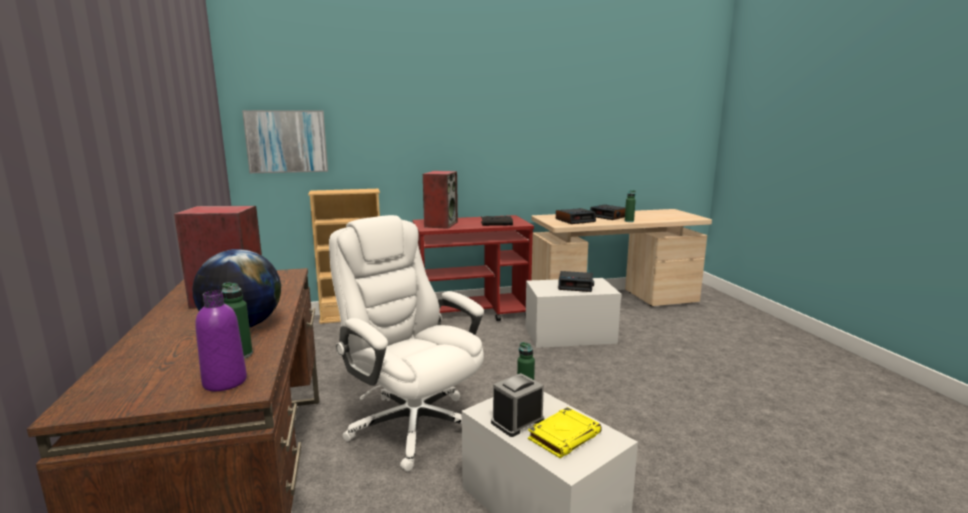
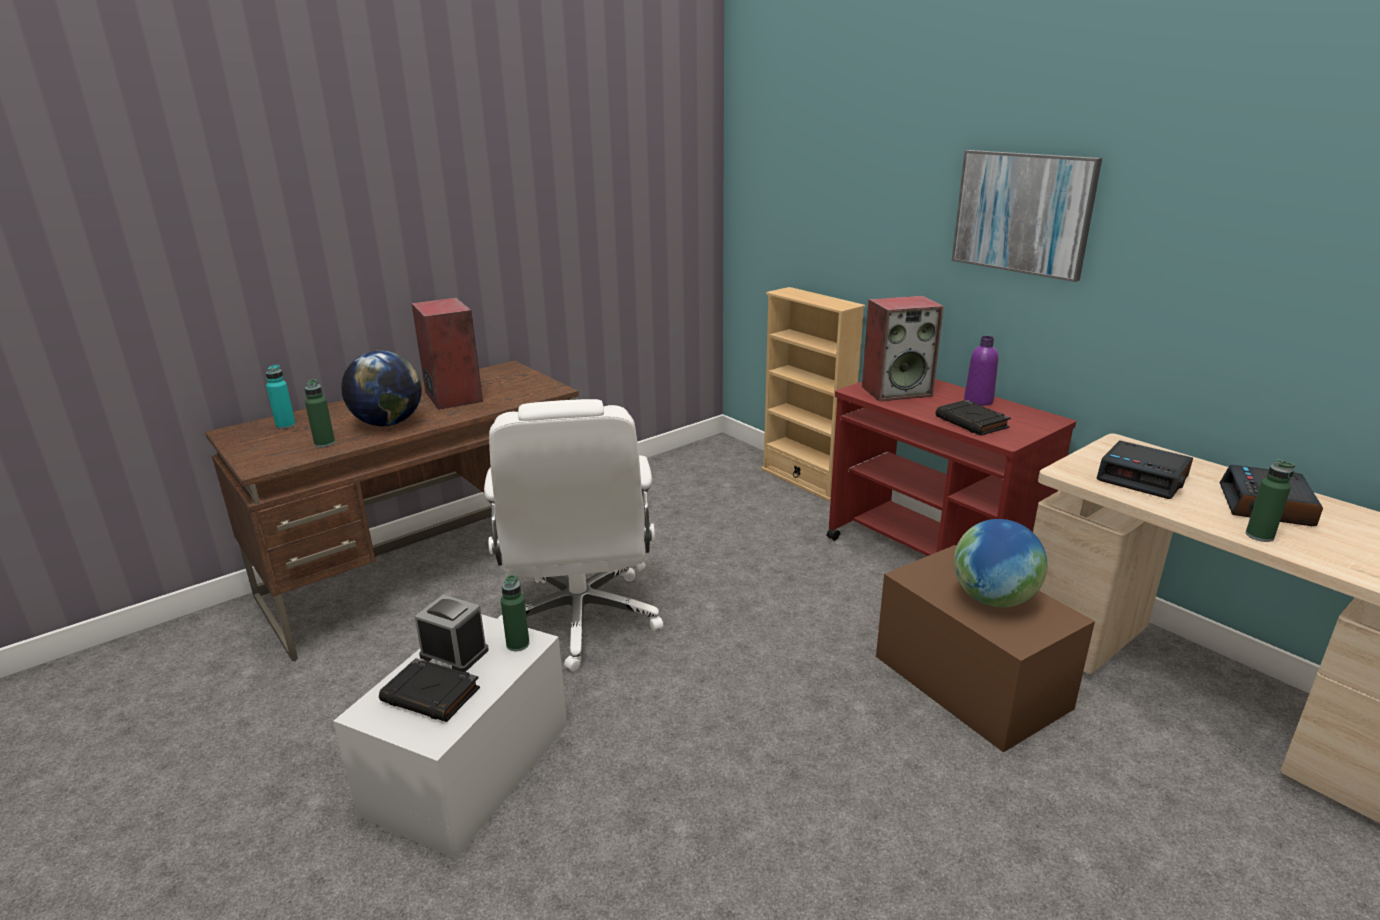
camera: 65 degrees right, 10 degrees up
purple bottle [195,290,247,391] -> purple bottle moved to [964,336,998,406]
picture [242,110,328,173] -> picture moved to [952,150,1102,282]
white office chair [329,215,484,472] -> white office chair turned 150 degrees clockwise [484,399,663,671]
white storage box [525,278,621,348] -> brown storage box [876,545,1095,753]
yellow book [528,407,602,458] -> black book [379,658,480,722]
alarm clock [558,271,594,292] -> globe [954,519,1047,607]
none -> turquoise bottle [266,365,296,429]

